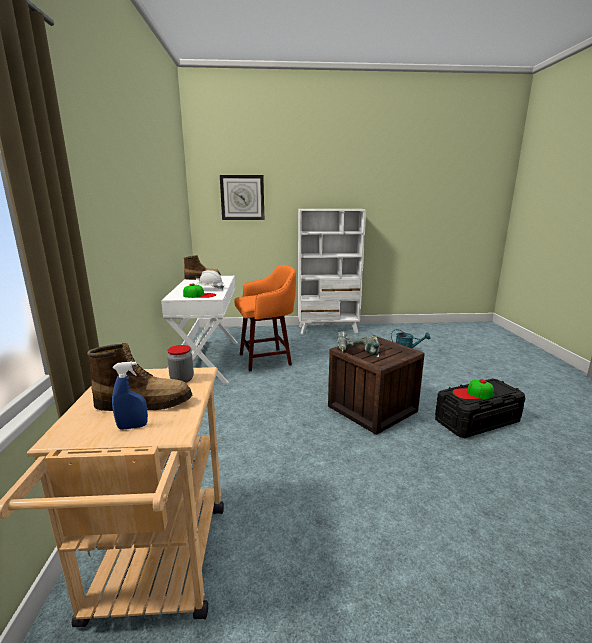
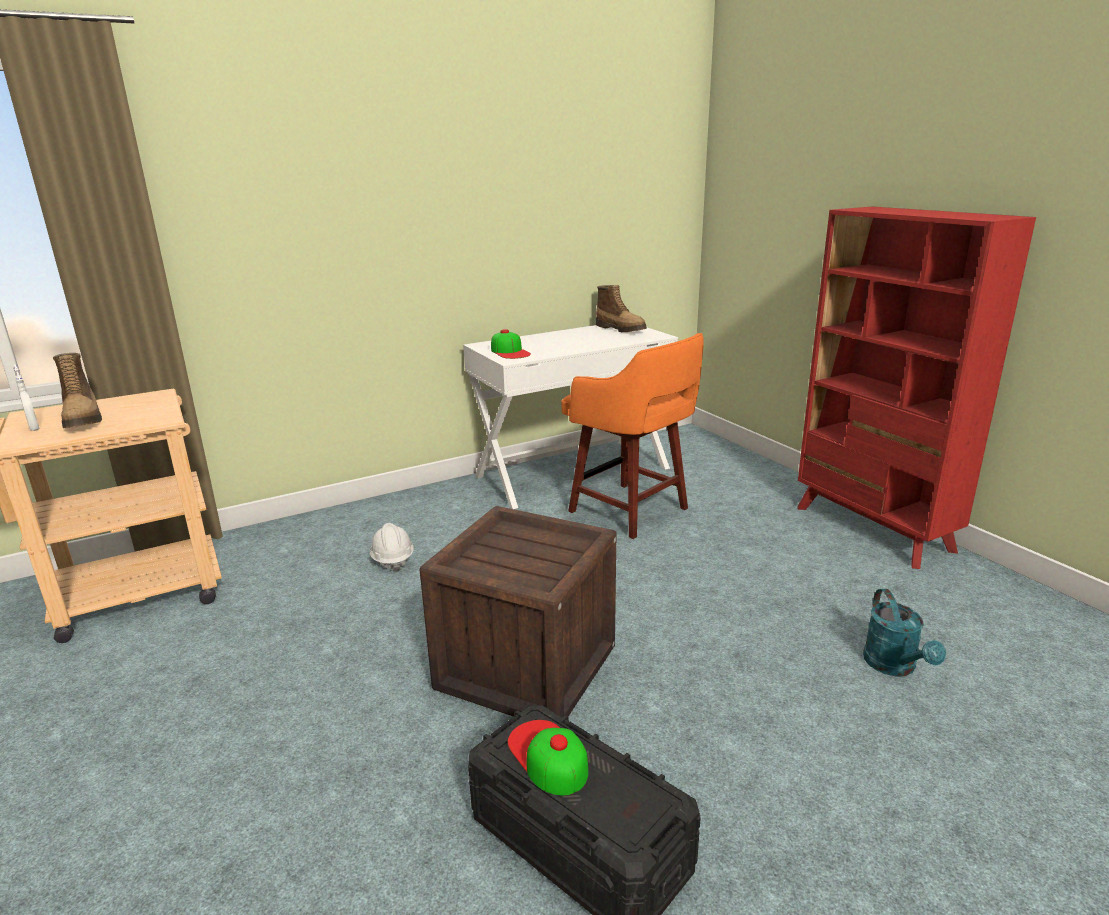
camera: 65 degrees right, 5 degrees up
blue spray bottle [112,361,148,430] -> white spray bottle [13,364,40,431]
jar [167,345,194,383] -> none
white hard hat [195,270,224,289] -> white hard hat moved to [370,523,414,572]
wall clock [220,175,265,220] -> none
white bookcase [298,209,366,334] -> red bookcase [797,207,1036,569]
power drill [337,331,379,358] -> none

